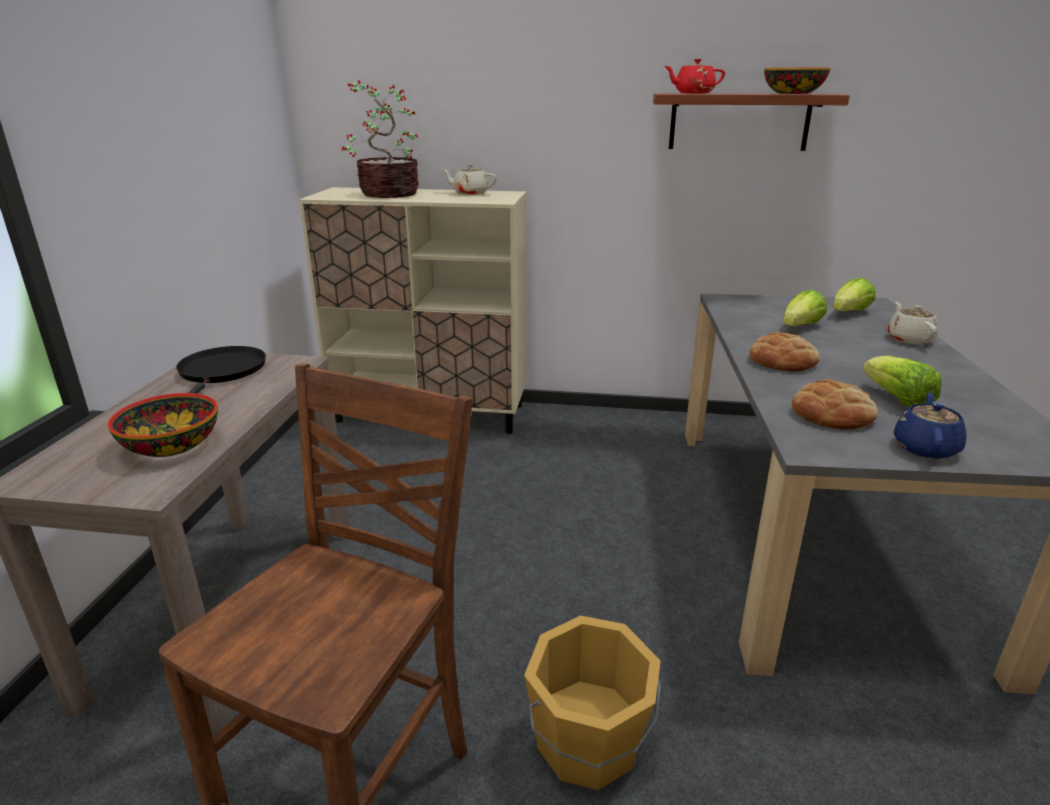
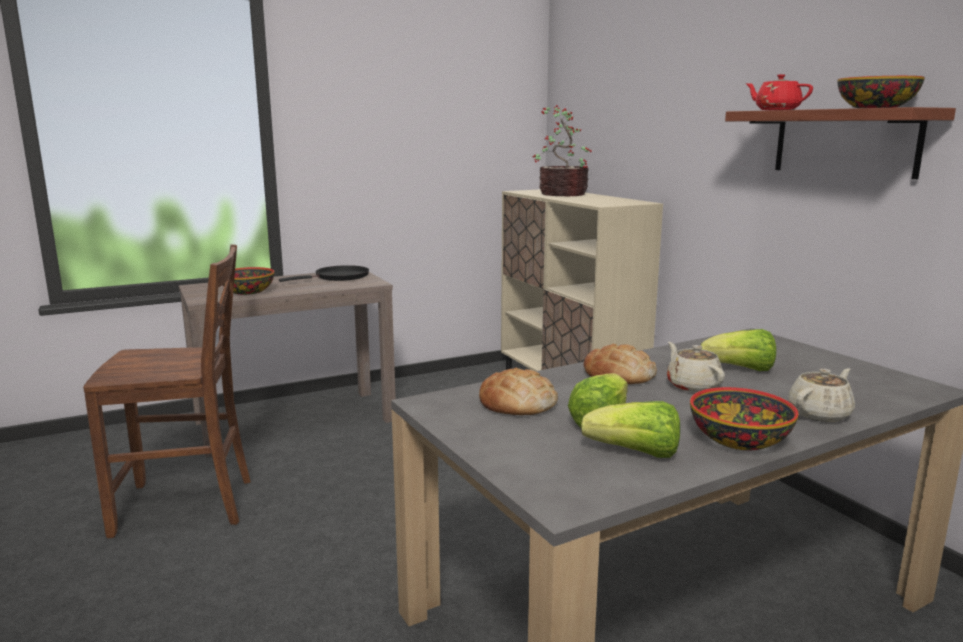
camera: 55 degrees right, 10 degrees down
beige teapot [441,164,497,195] -> beige teapot moved to [667,342,725,393]
orange bucket [524,616,661,790] -> none
lettuce [833,277,876,311] -> lettuce moved to [581,401,680,458]
blue teapot [894,392,967,459] -> none
none -> bowl [690,387,799,450]

